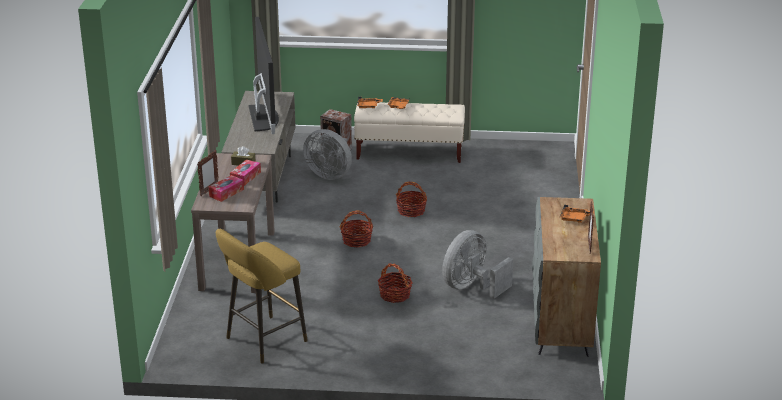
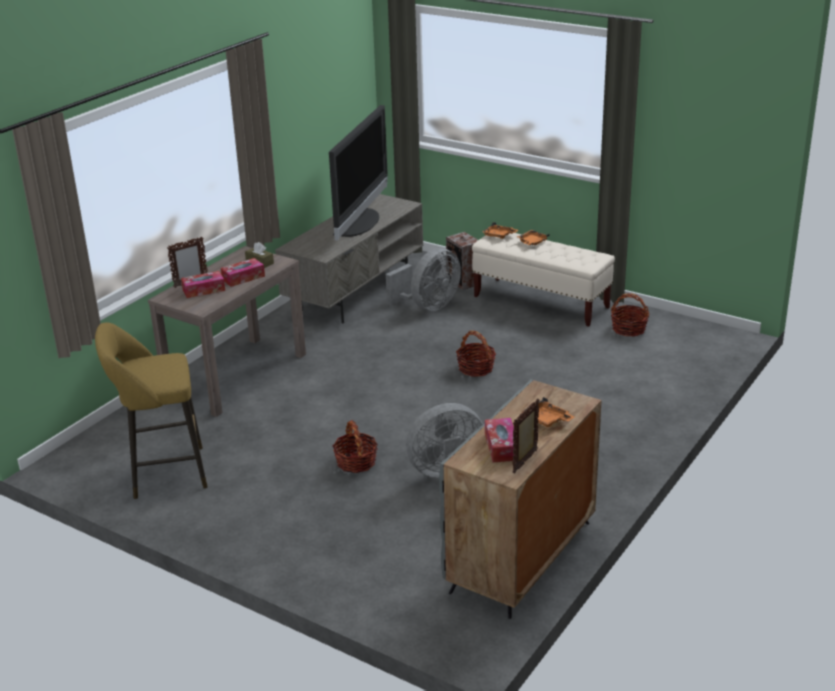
camera: 30 degrees right, 0 degrees up
grey fan [303,129,352,180] -> grey fan turned 105 degrees counterclockwise [386,248,461,311]
basket [339,211,373,248] -> basket moved to [611,293,649,337]
none -> tissue box [485,418,514,462]

